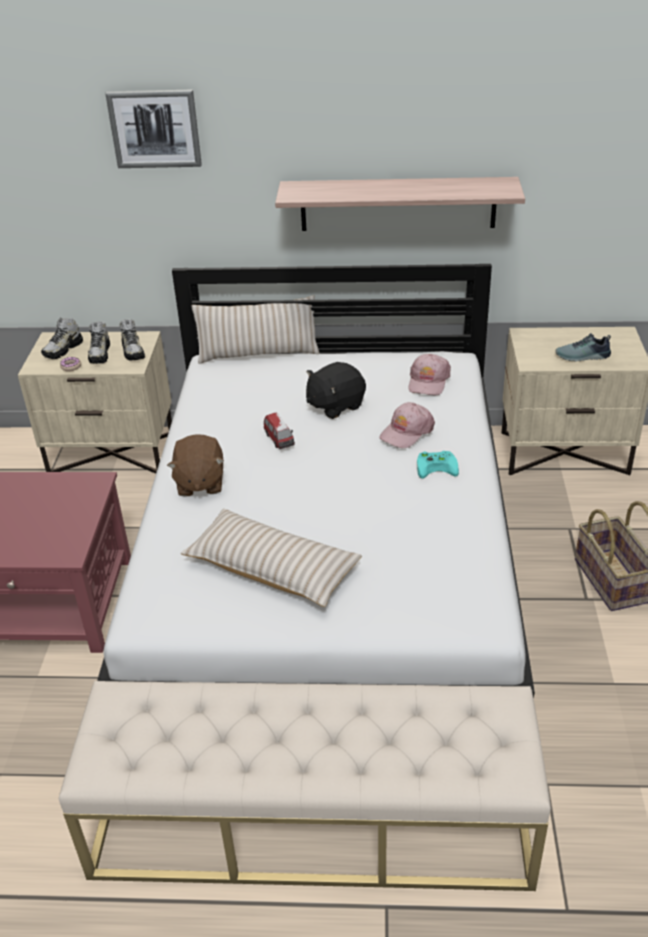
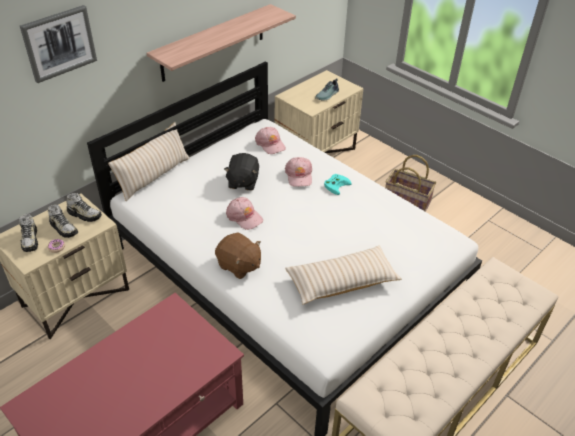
camera: 50 degrees left, 5 degrees up
toy car [264,412,295,449] -> pink cap [226,197,263,230]

